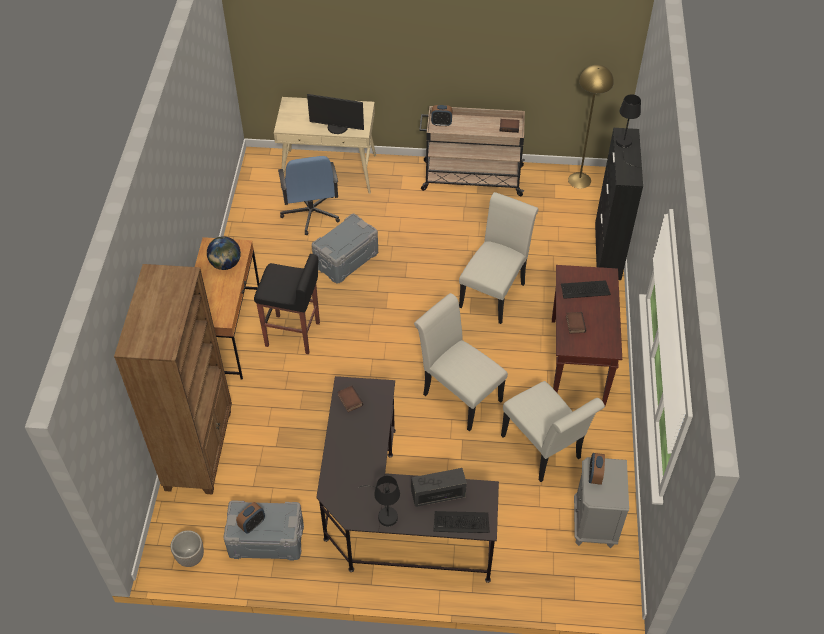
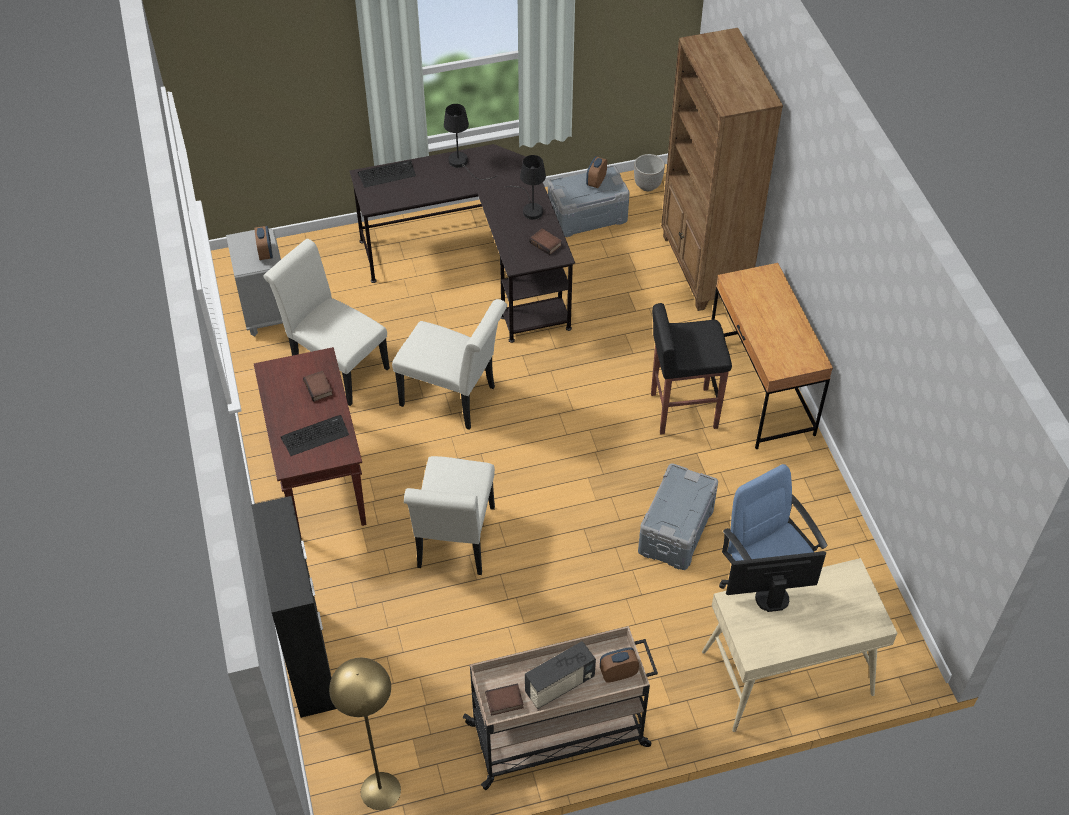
camera: 160 degrees right, 0 degrees up
globe [207,236,241,270] -> none
radio [411,468,467,507] -> radio moved to [525,641,596,709]
black table lamp [616,94,641,167] -> black table lamp moved to [506,155,546,220]

